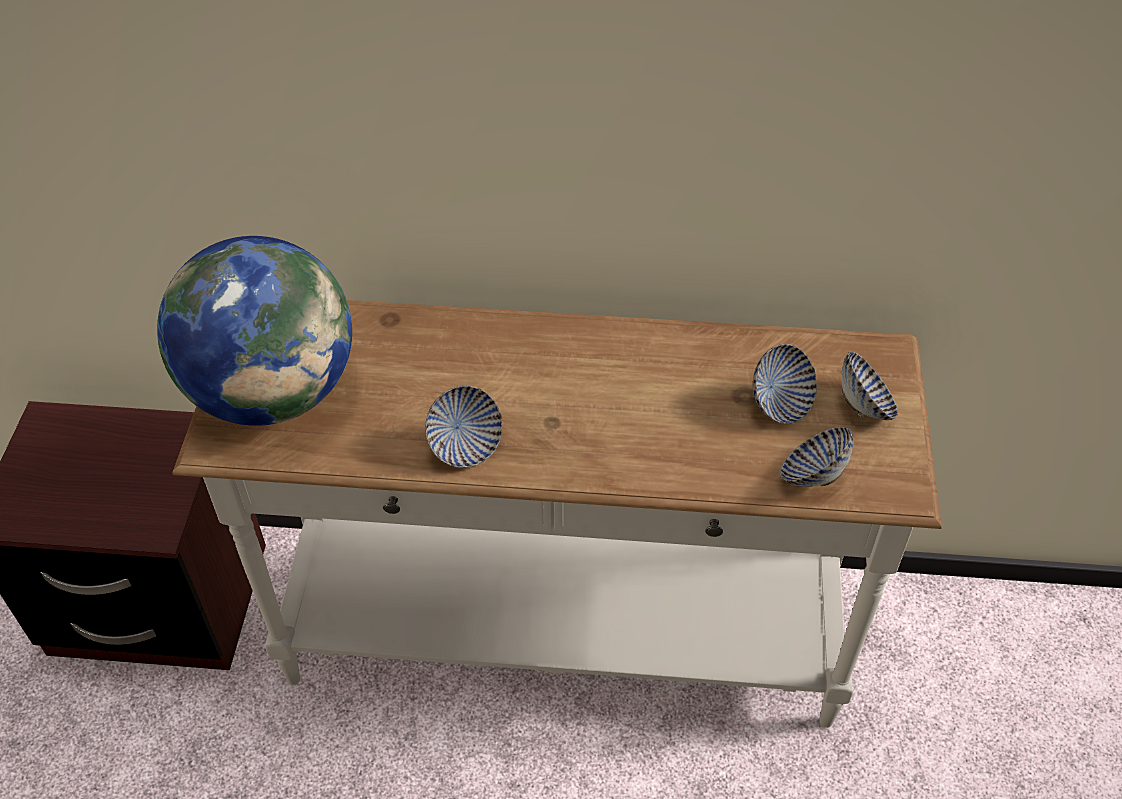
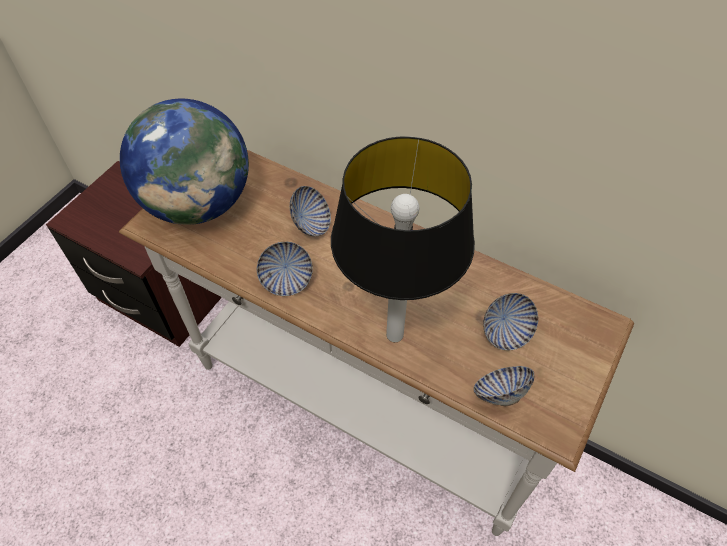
camera: 25 degrees right, 5 degrees up
bowl [841,351,898,420] -> bowl moved to [290,186,331,236]
none -> table lamp [331,136,475,342]

